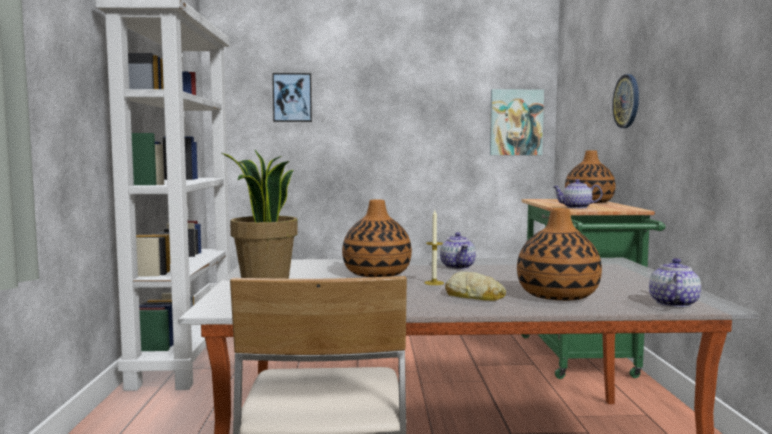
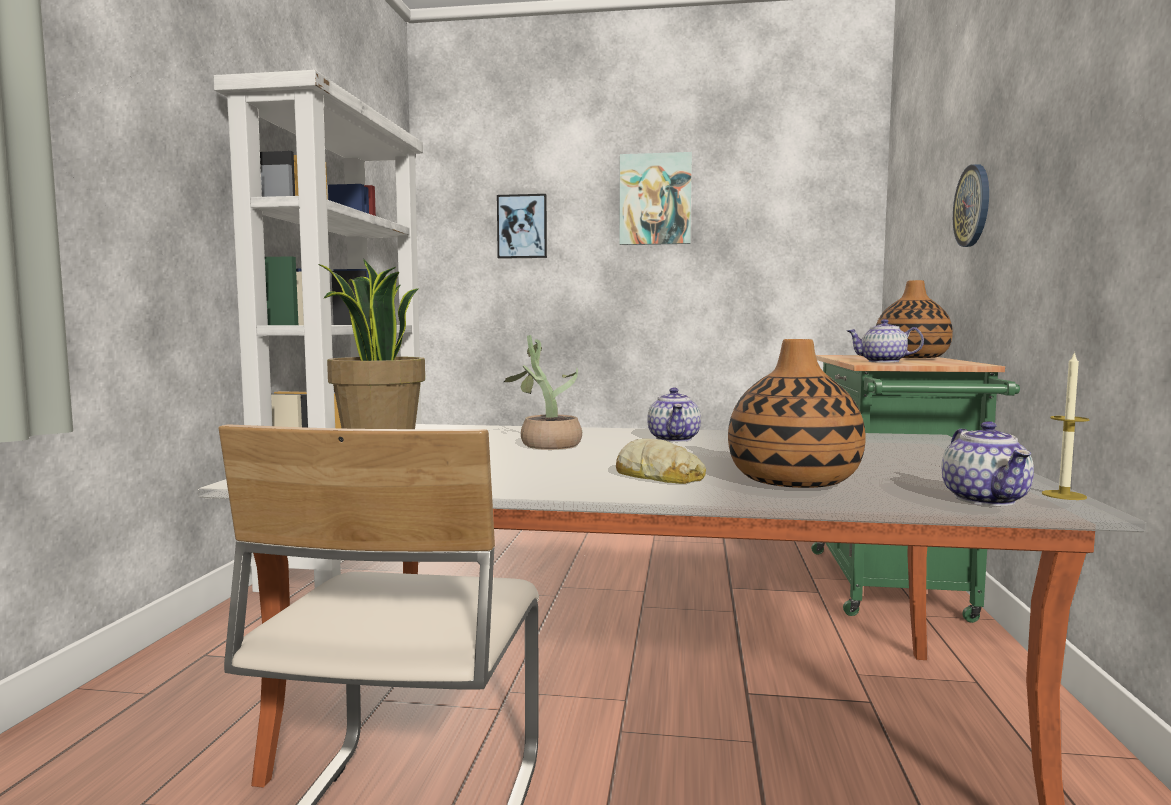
camera: 10 degrees right, 0 degrees up
vase [342,199,412,277] -> potted plant [504,335,582,450]
candle [424,210,444,285] -> candle moved to [1042,351,1090,500]
picture [490,89,544,155] -> picture moved to [619,152,692,245]
teapot [649,258,701,308] -> teapot turned 150 degrees clockwise [942,421,1034,506]

